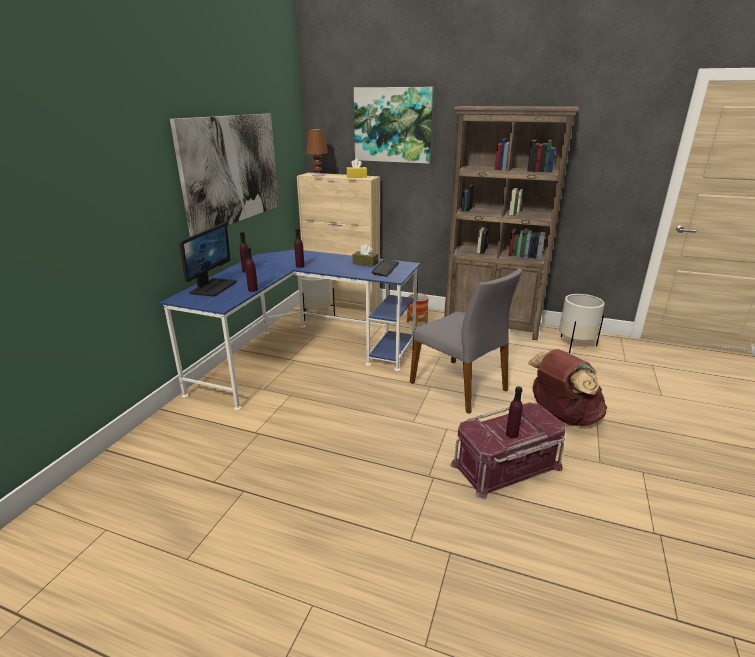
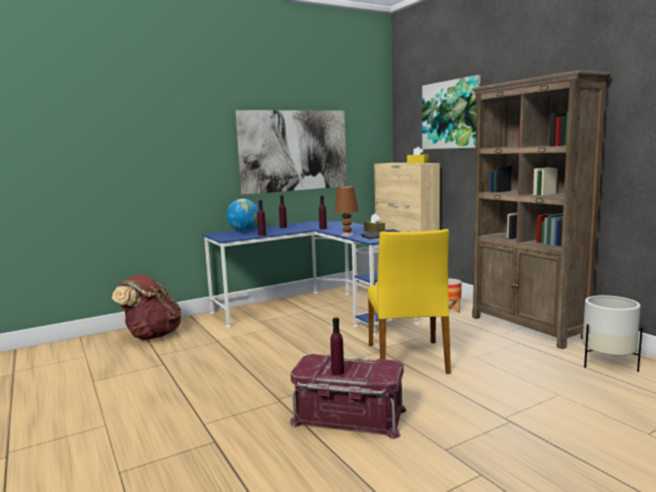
camera: 40 degrees right, 15 degrees down
monitor [179,223,237,297] -> globe [227,199,259,232]
brown table lamp [306,129,328,176] -> brown table lamp moved to [335,186,359,237]
grey chair [410,268,522,414] -> yellow chair [368,229,451,374]
brown backpack [527,349,607,426] -> brown backpack moved to [112,274,182,340]

